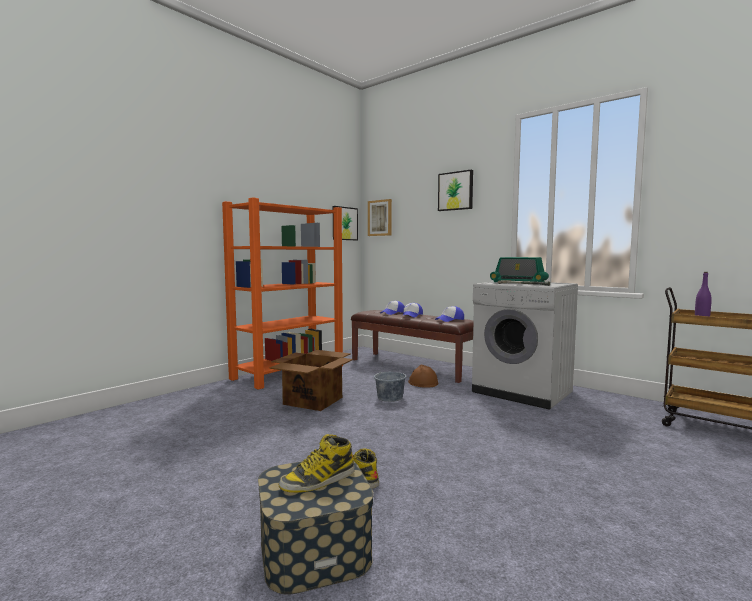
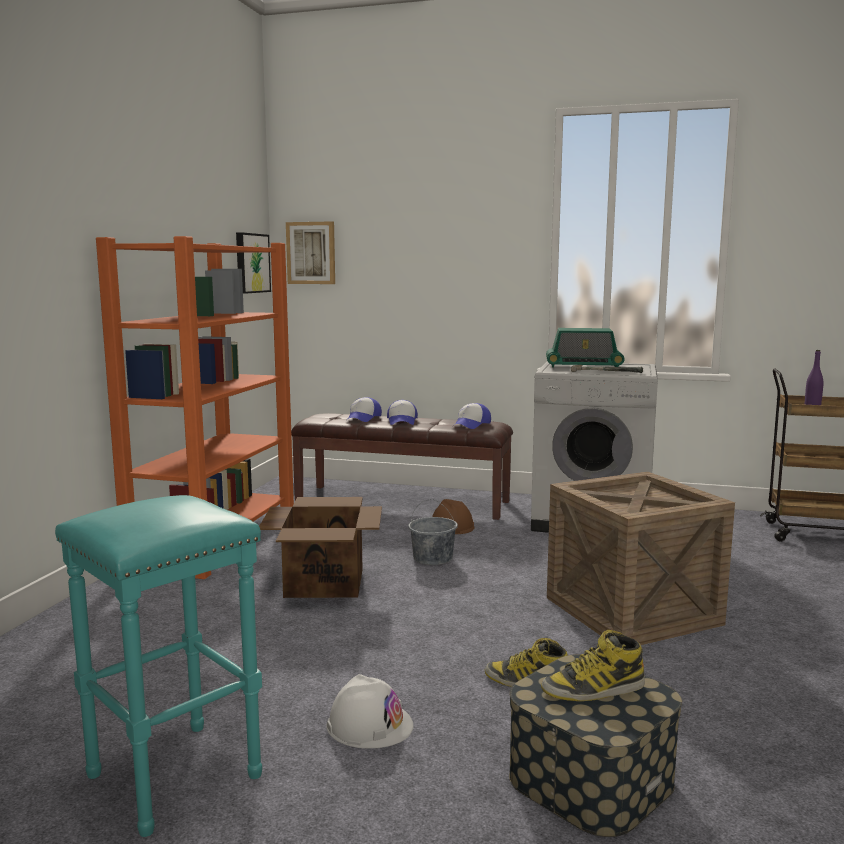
camera: 25 degrees left, 5 degrees up
boot [279,434,355,493] -> boot turned 45 degrees clockwise [541,630,645,701]
picture [438,170,473,211] -> none
none -> turquoise stool [55,495,262,837]
none -> white hard hat [327,674,413,748]
none -> crate [547,472,735,645]

